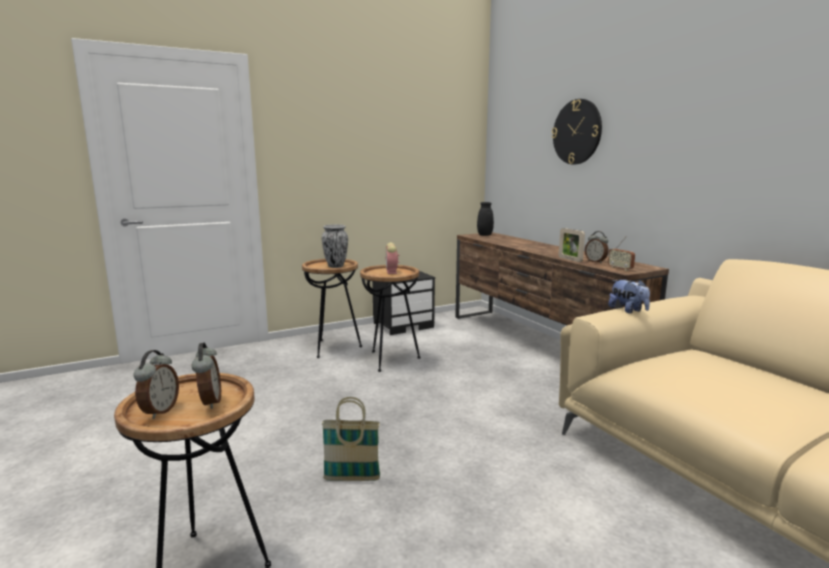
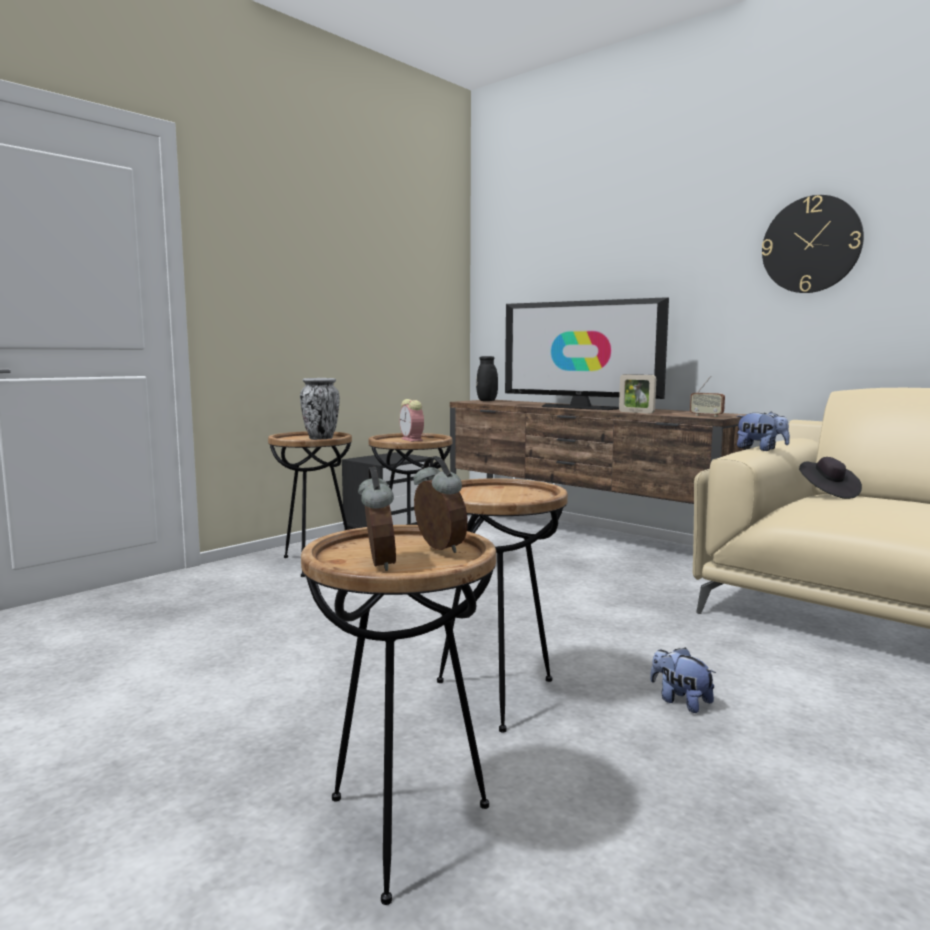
camera: 20 degrees left, 5 degrees down
basket [322,397,380,481] -> brown side table [437,478,568,733]
wall clock [552,99,602,165] -> wall clock moved to [762,195,864,293]
alarm clock [585,231,609,263] -> none
none -> television [505,297,669,410]
none -> plush toy [650,647,716,713]
none -> black hat [799,457,862,499]

